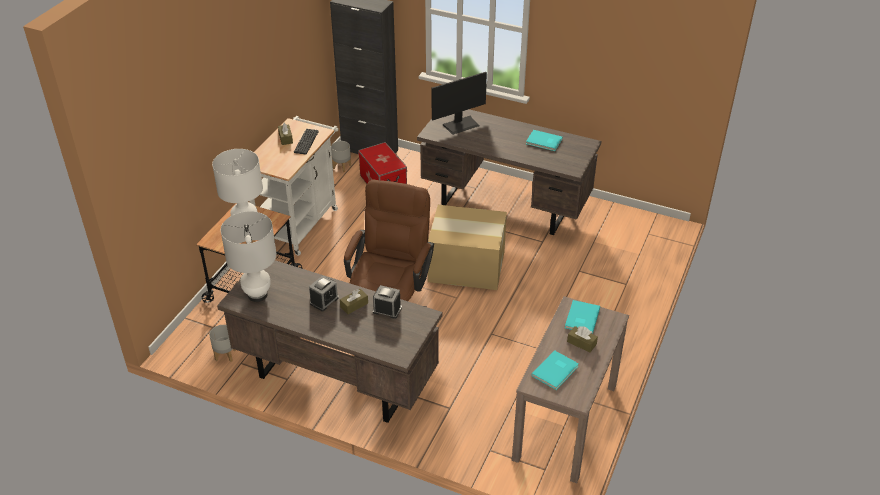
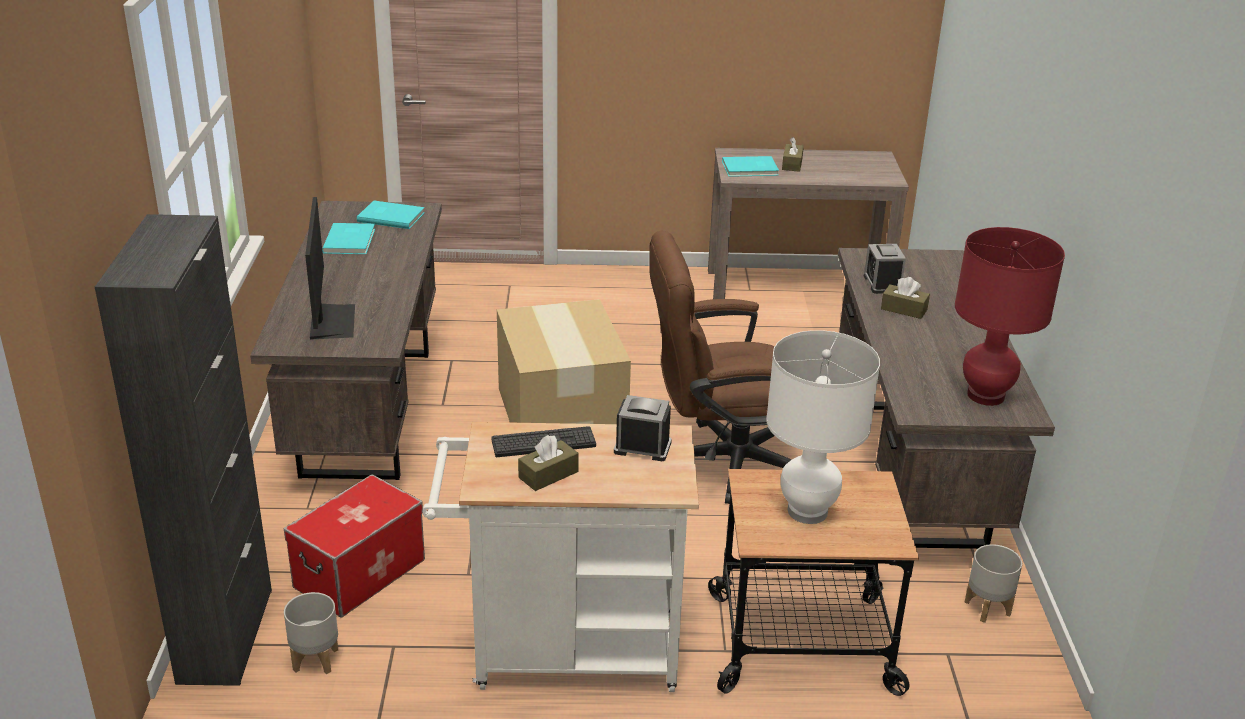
camera: 115 degrees left, 10 degrees down
white table lamp [221,211,277,302] -> red table lamp [955,227,1065,406]
alarm clock [309,275,339,311] -> alarm clock moved to [614,395,672,461]
monitor [431,72,487,135] -> monitor turned 45 degrees clockwise [305,197,355,340]
turquoise book [531,350,579,390] -> turquoise book moved to [357,200,425,229]

